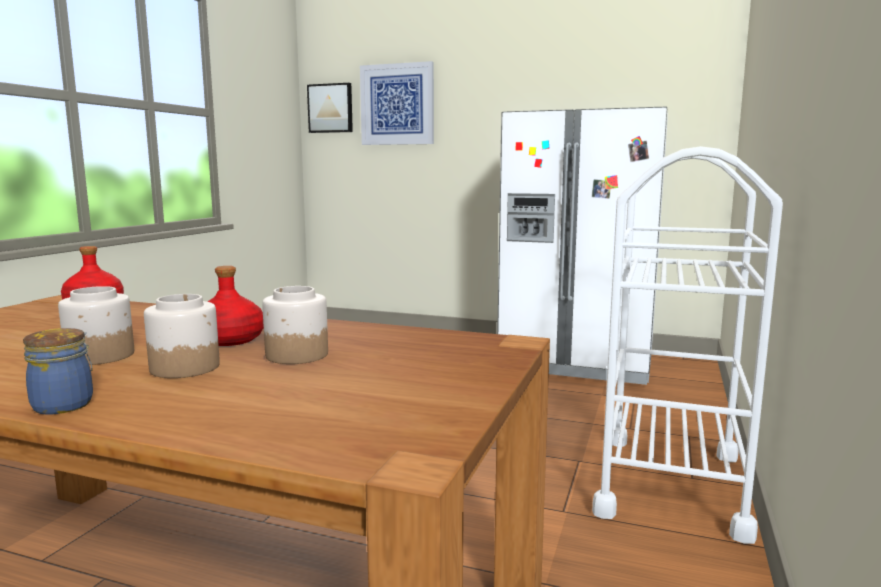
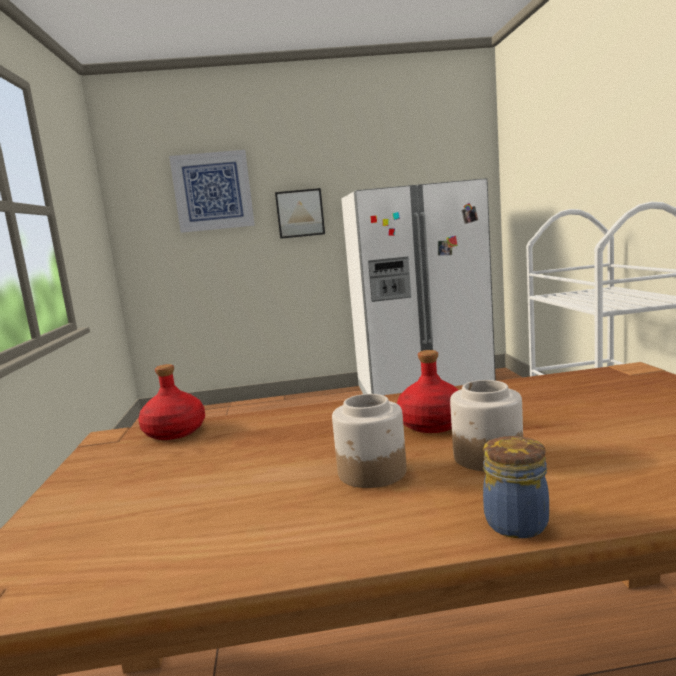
camera: 25 degrees left, 0 degrees up
jar [262,286,328,364] -> none
picture [307,83,353,133] -> picture moved to [275,188,325,239]

